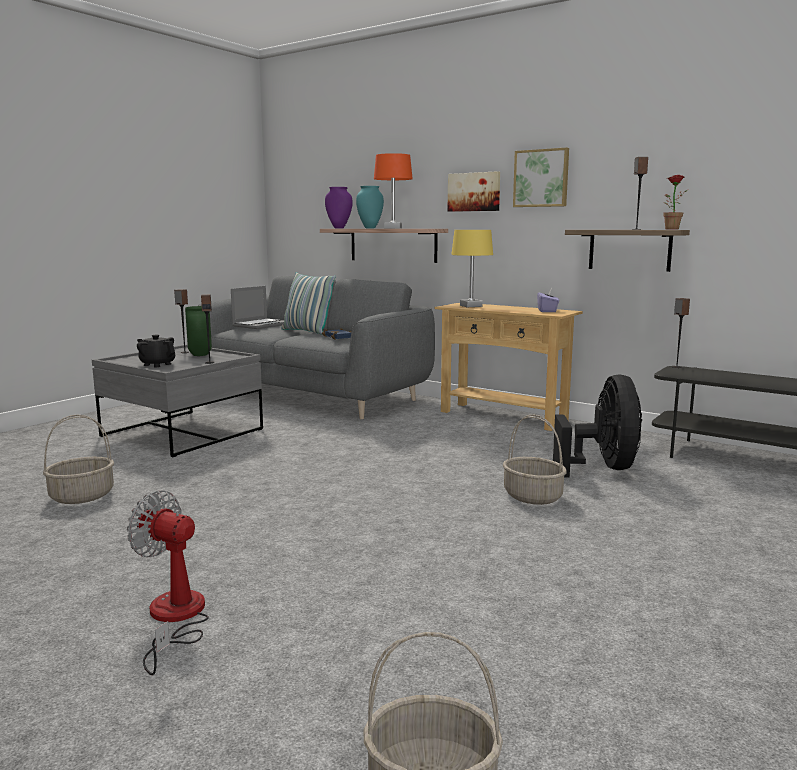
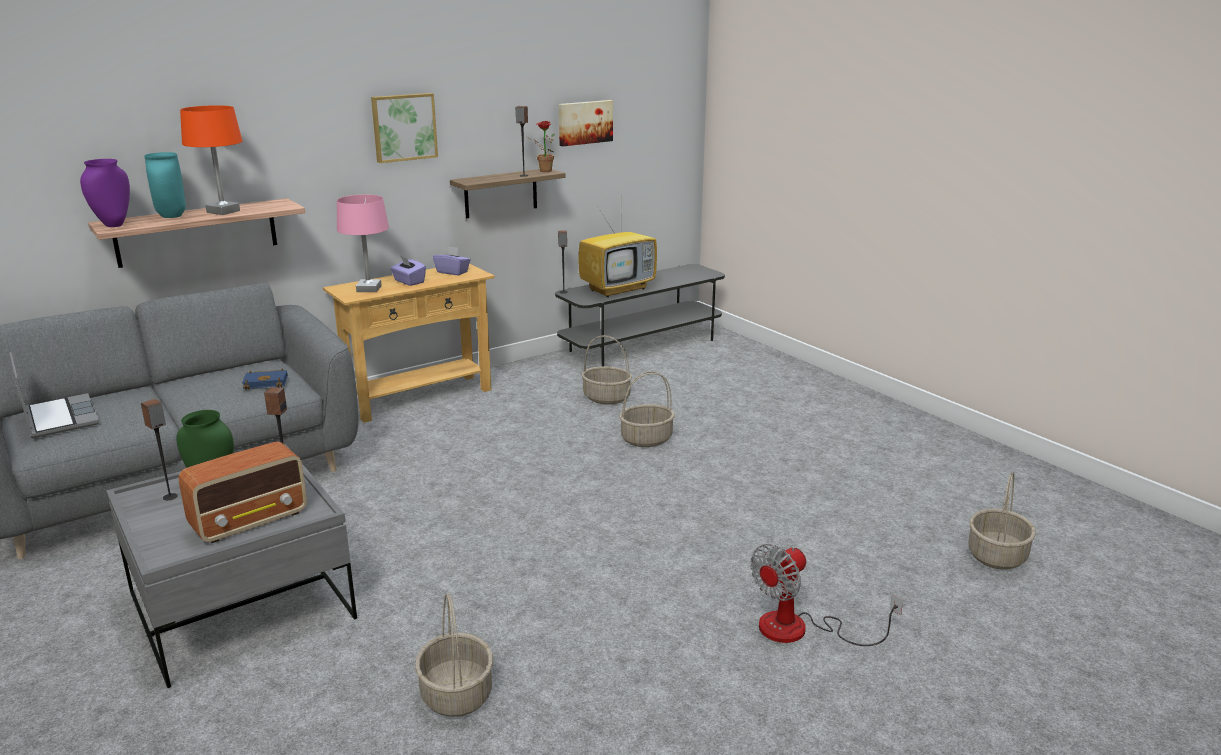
camera: 70 degrees left, 10 degrees up
black teapot [137,335,175,367] -> radio [179,441,307,543]
pillow [282,272,336,334] -> none
picture [447,171,500,212] -> picture moved to [559,100,613,146]
yellow table lamp [451,230,493,307] -> pink table lamp [337,195,389,292]
black fan [553,375,642,478] -> basket [581,335,632,405]
none -> purple tissue box [390,256,426,286]
none -> television [578,205,657,298]

